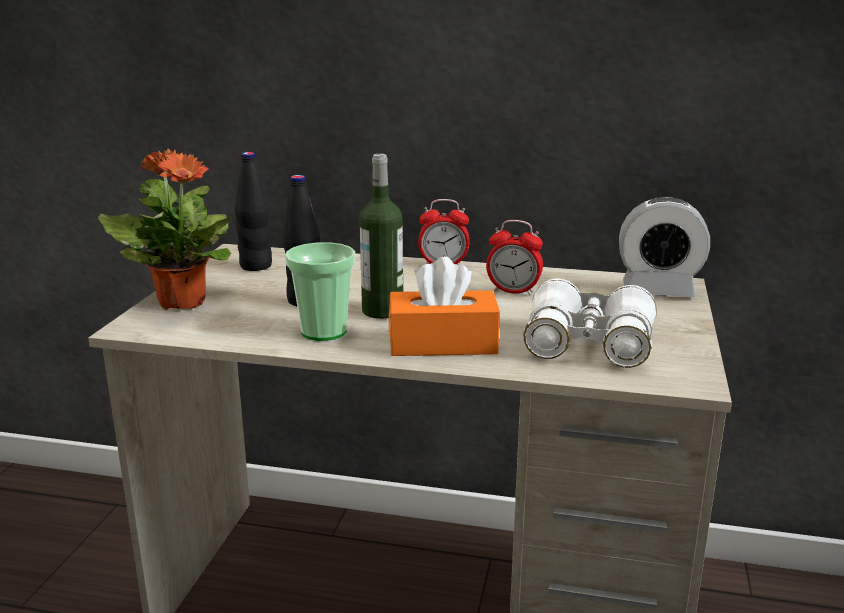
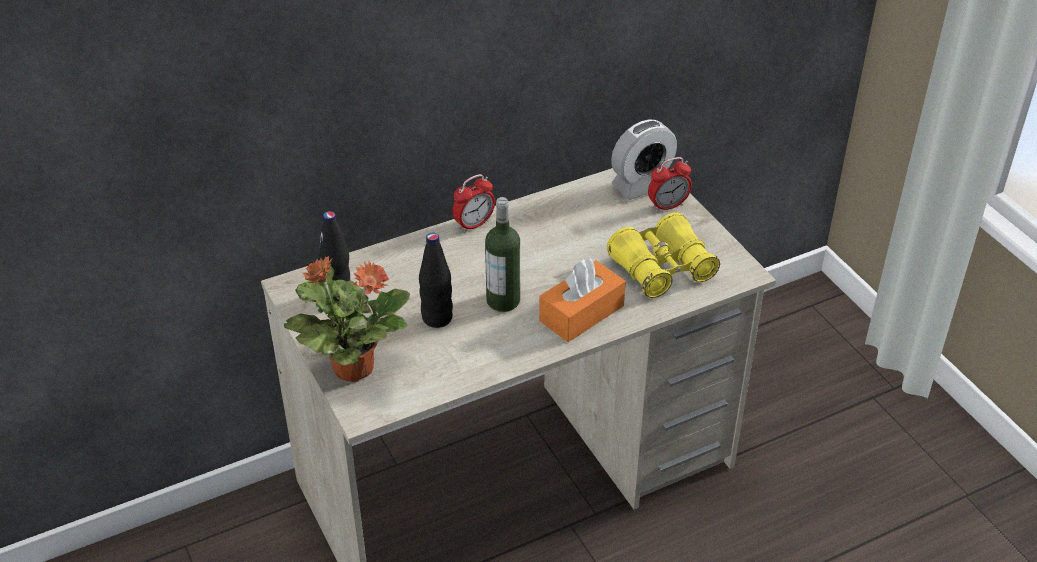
camera: 40 degrees left, 20 degrees up
cup [285,242,355,341] -> none
alarm clock [486,220,543,295] -> alarm clock moved to [648,157,692,212]
white binoculars [523,279,657,368] -> yellow binoculars [607,212,720,298]

